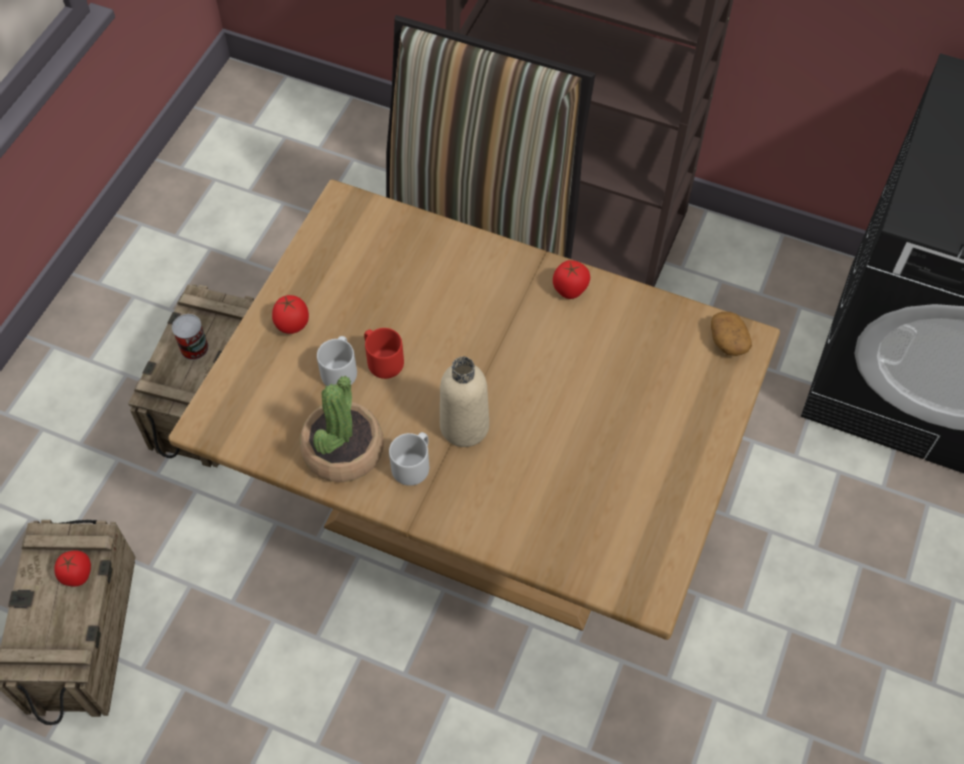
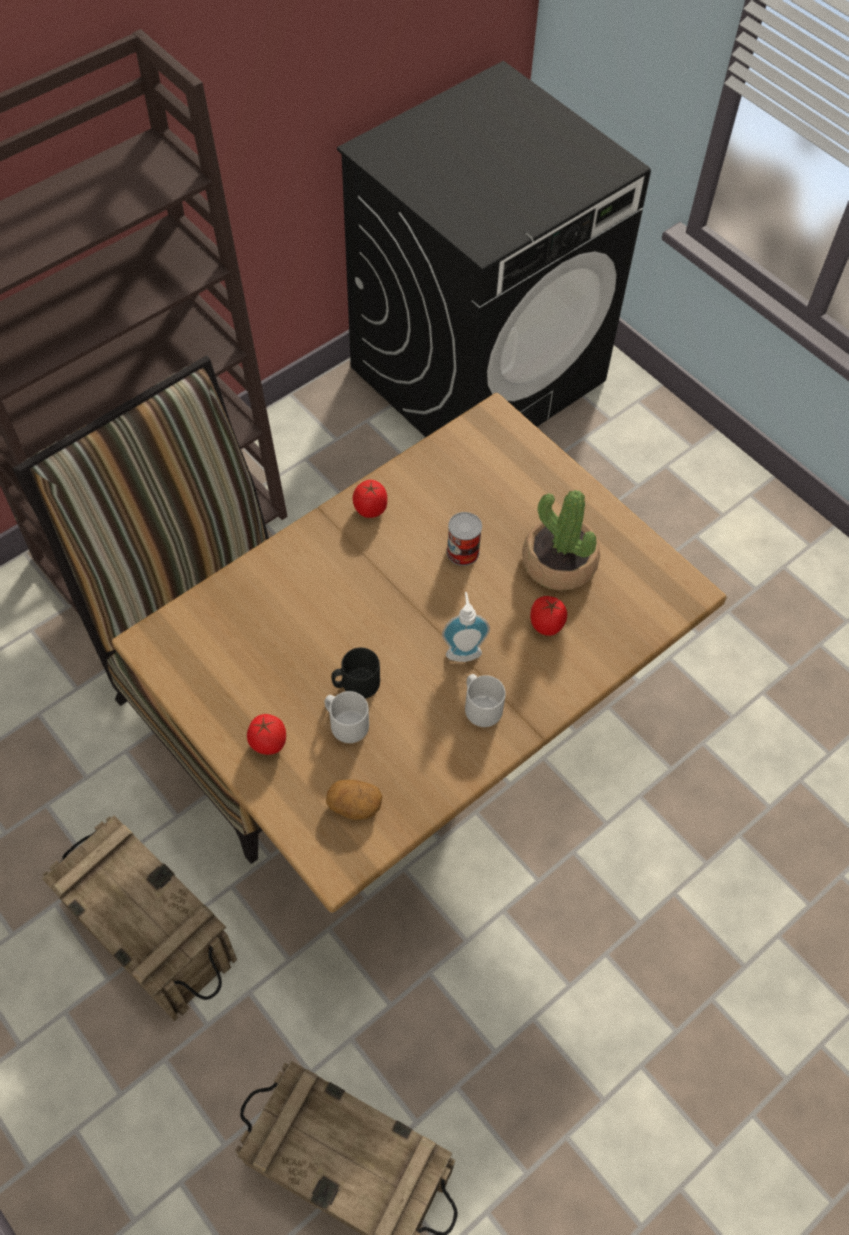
camera: 65 degrees left, 0 degrees up
tomato [54,551,91,587] -> tomato moved to [530,596,567,636]
can [172,314,209,360] -> can moved to [447,512,482,566]
potted plant [300,376,384,482] -> potted plant moved to [522,490,600,591]
red mug [364,328,404,379] -> black mug [332,648,380,699]
beige bottle [440,357,489,447] -> soap dispenser [442,592,490,662]
potato [711,312,752,356] -> potato moved to [326,780,383,820]

